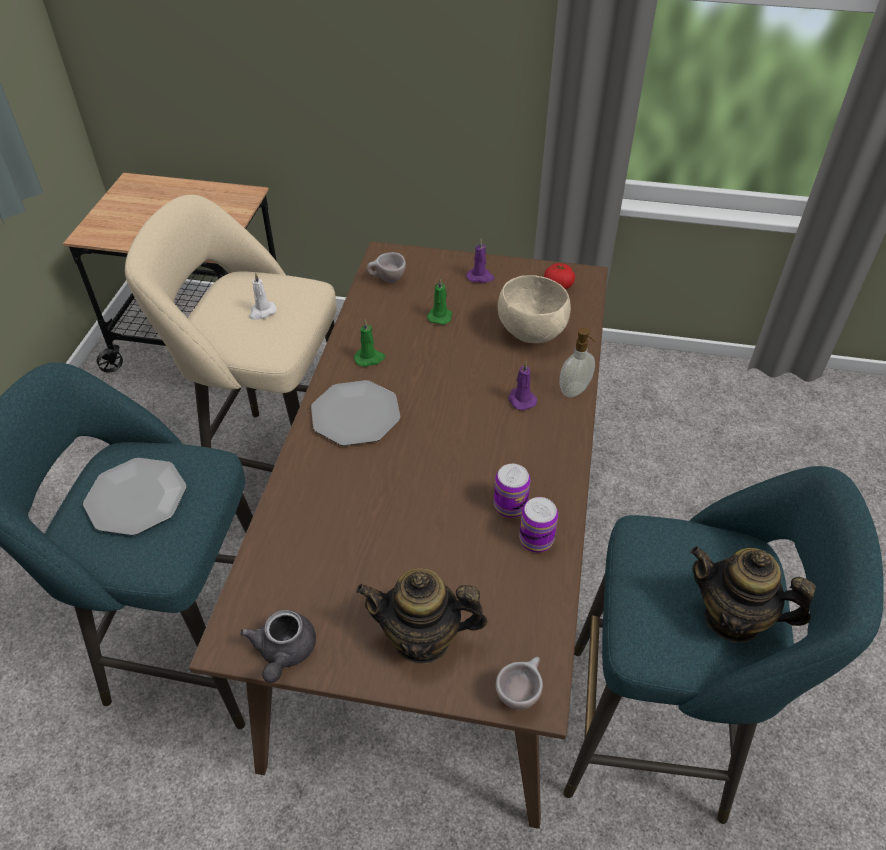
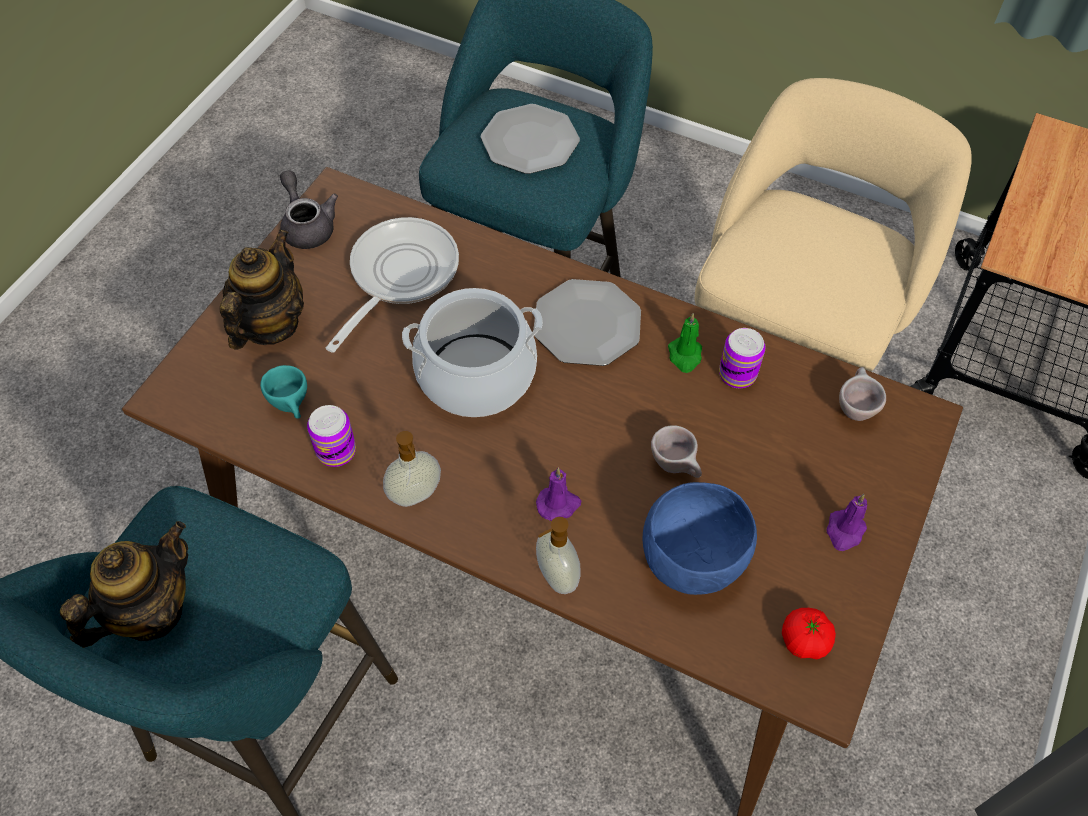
camera: 105 degrees right, 10 degrees up
grey teapot [240,610,316,683] -> grey teapot turned 45 degrees clockwise [280,170,338,249]
white candle [249,273,277,320] -> none
green candle [427,279,452,325] -> none
can [494,464,531,518] -> can moved to [719,328,766,388]
beige cup [496,657,543,709] -> beige cup moved to [651,425,702,478]
beige bowl [498,275,571,343] -> blue bowl [643,482,757,595]
none -> turquoise cup [260,365,307,419]
none -> frying pan [326,217,459,353]
none -> soap dispenser [383,431,441,507]
none -> cooking pot [402,288,543,417]

